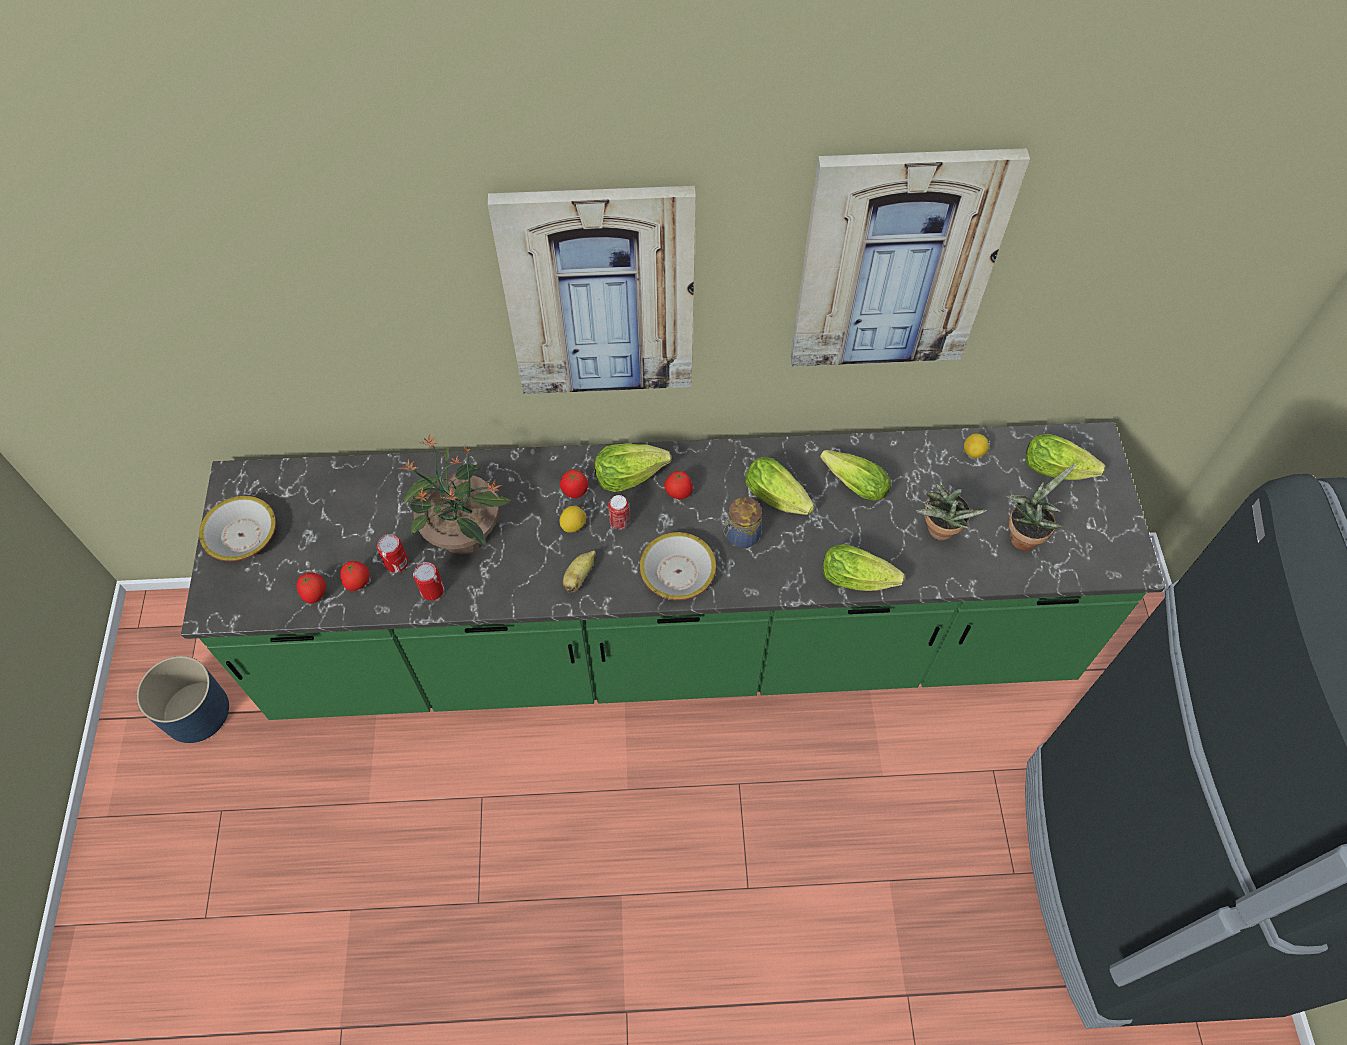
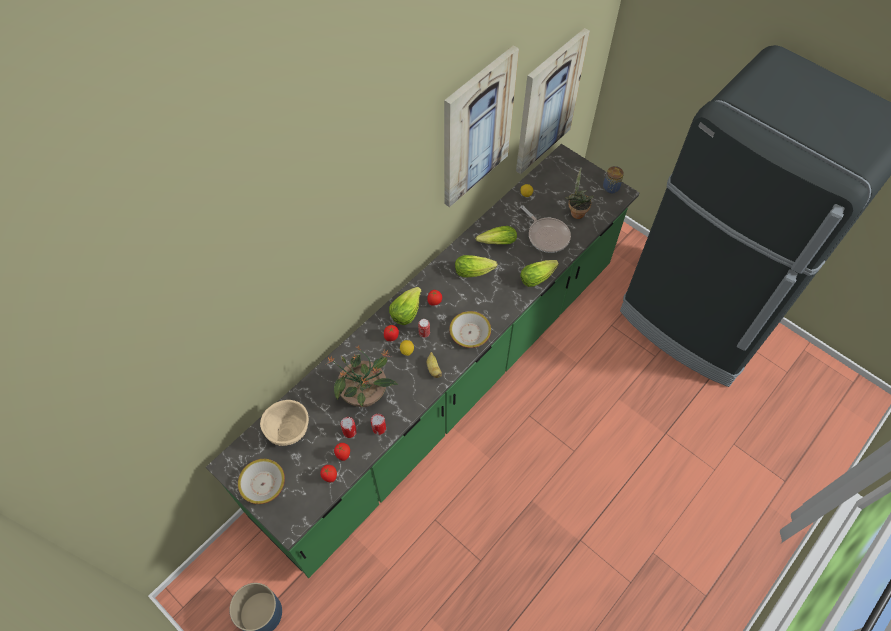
camera: 45 degrees left, 0 degrees up
picture [488,186,696,394] -> picture moved to [516,28,590,174]
jar [723,497,762,548] -> jar moved to [603,166,624,194]
potted plant [916,483,987,541] -> frying pan [520,205,571,253]
lettuce [1026,434,1105,480] -> none
none -> beige bowl [260,400,309,446]

